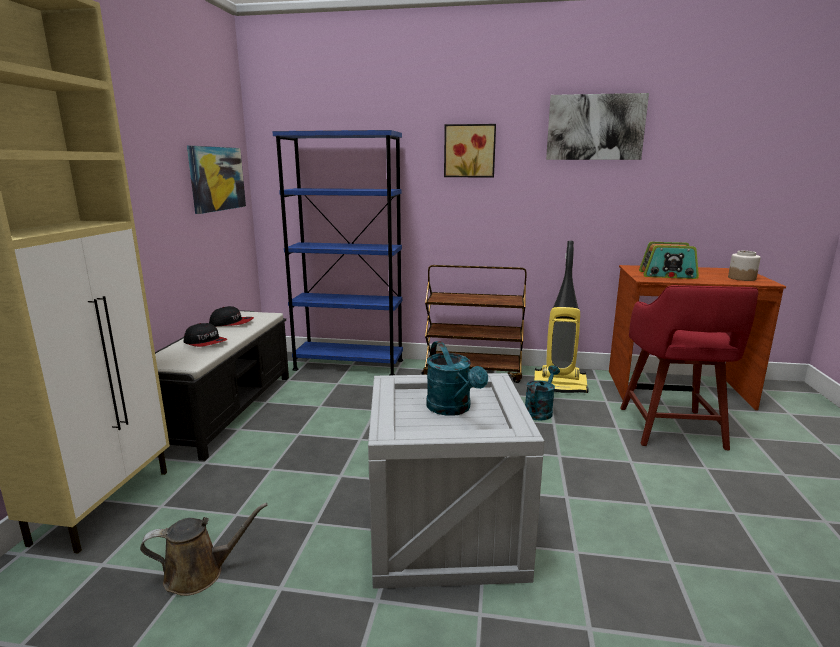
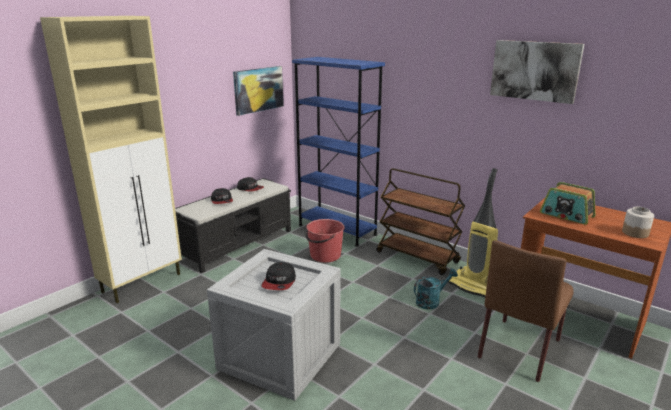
camera: 30 degrees right, 5 degrees up
brown watering can [140,503,268,596] -> none
turquoise watering can [426,341,488,416] -> cap [261,262,296,290]
picture [444,124,496,177] -> none
red stool [620,285,758,450] -> brown chair [478,240,574,382]
none -> red bucket [306,219,345,262]

